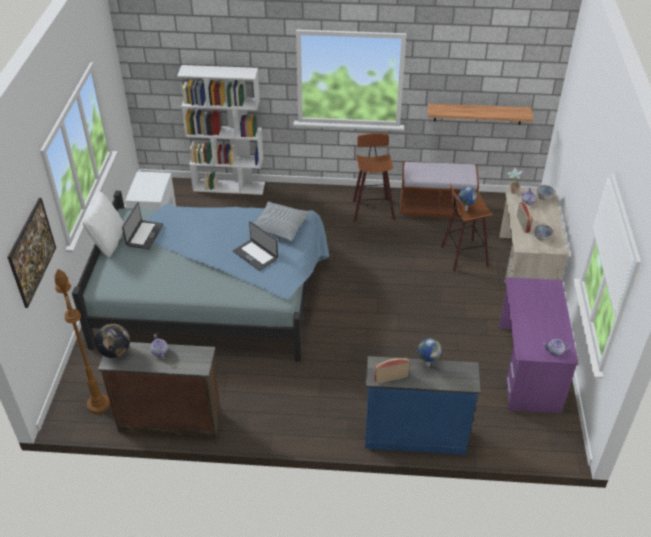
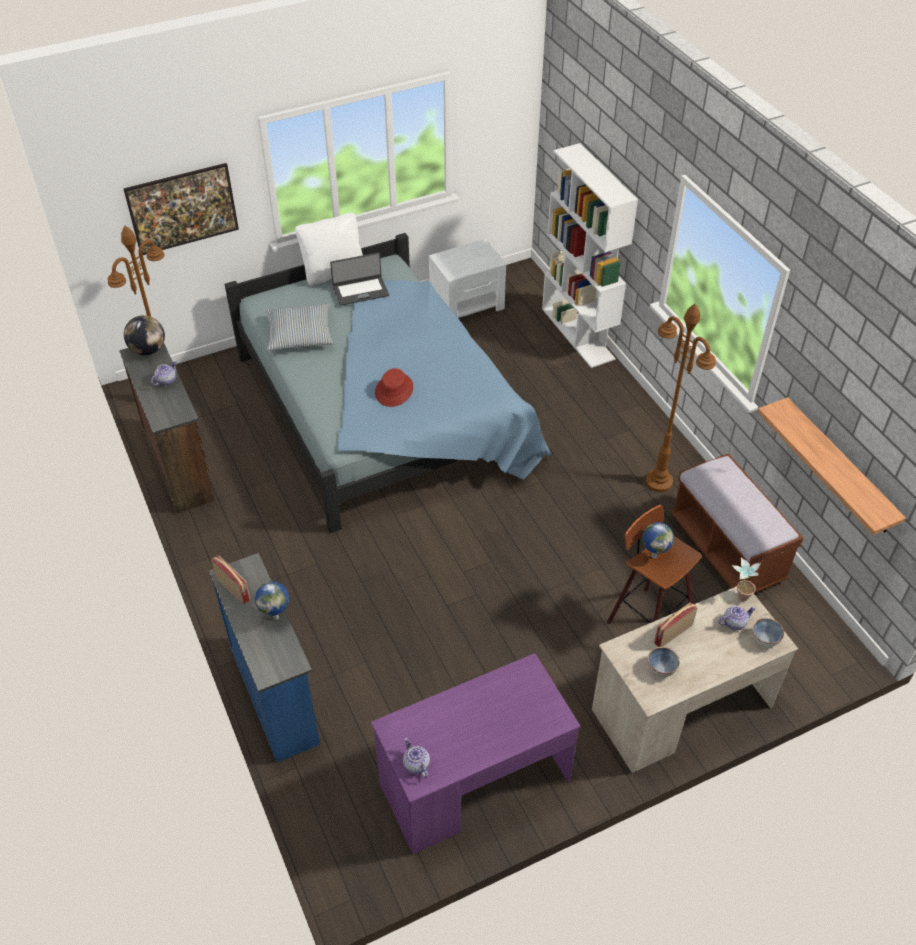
camera: 60 degrees right, 5 degrees up
laptop [233,221,278,271] -> red hat [375,368,413,407]
pillow [248,202,311,241] -> pillow moved to [266,303,334,350]
stool [353,133,395,222] -> brown floor lamp [645,304,716,492]

